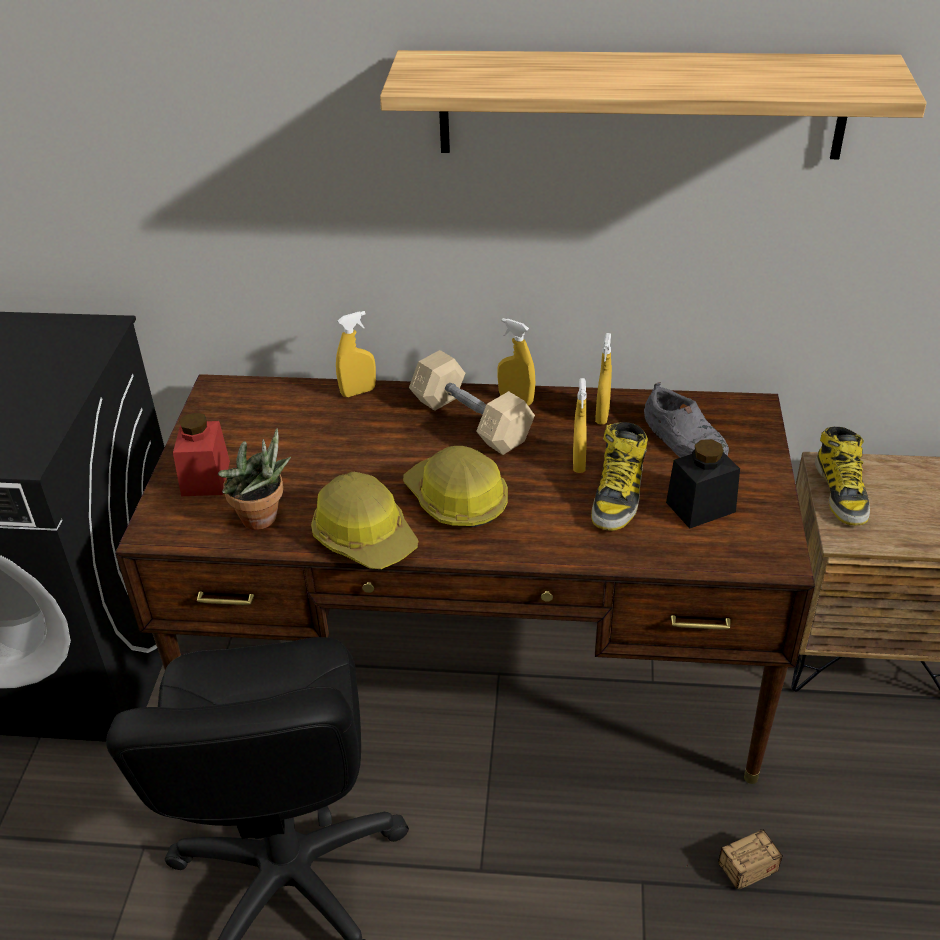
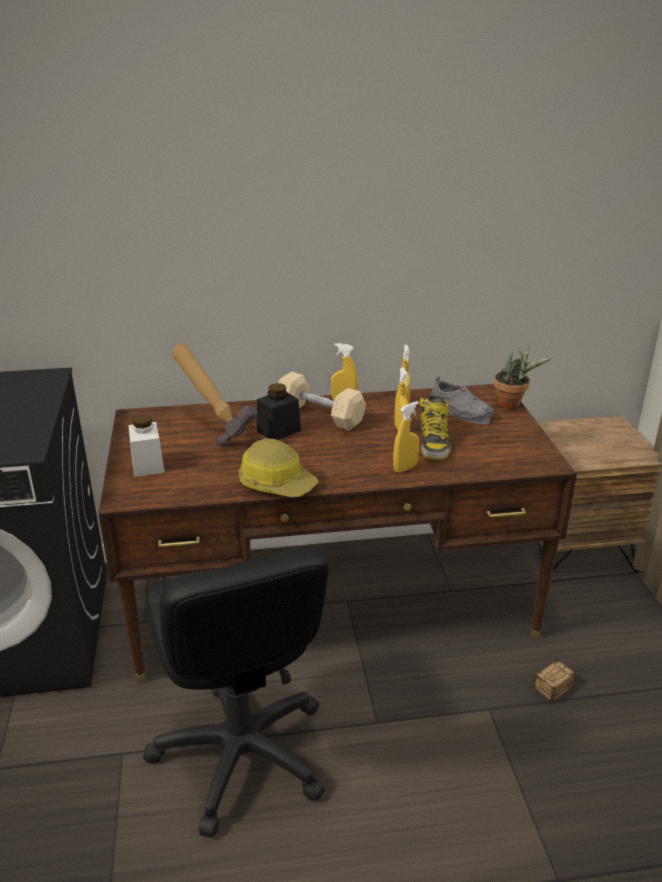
camera: 15 degrees left, 10 degrees down
red jar [173,412,230,496] -> white jar [128,415,165,477]
potted plant [218,428,291,530] -> potted plant moved to [494,346,551,409]
yellow spray bottle [336,311,376,397] -> yellow spray bottle moved to [393,401,419,473]
shelf [380,50,927,159] -> none
hard hat [403,446,508,527] -> none
black jar [666,439,740,529] -> black jar moved to [257,383,301,440]
boot [815,427,870,526] -> none
none -> hammer [171,343,257,447]

